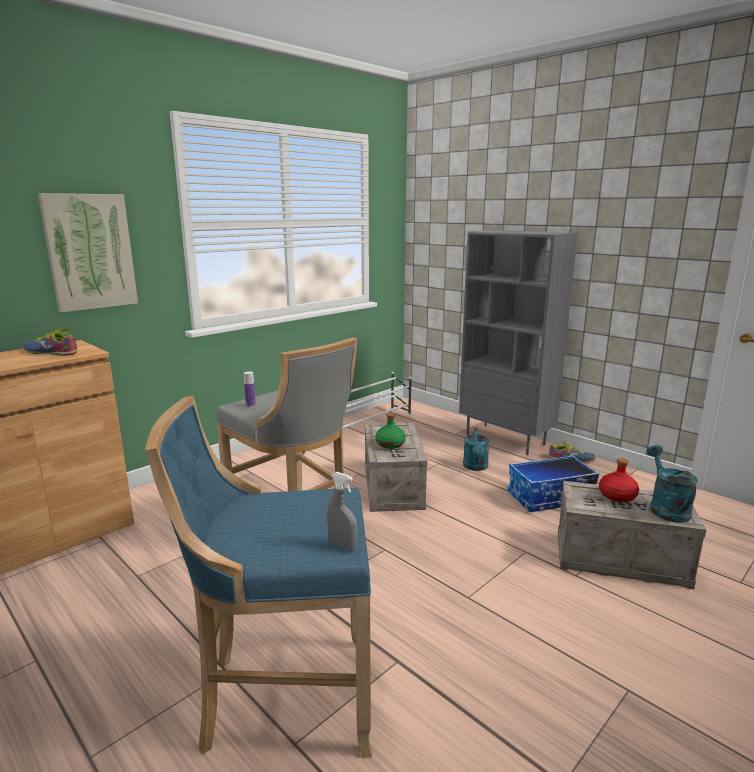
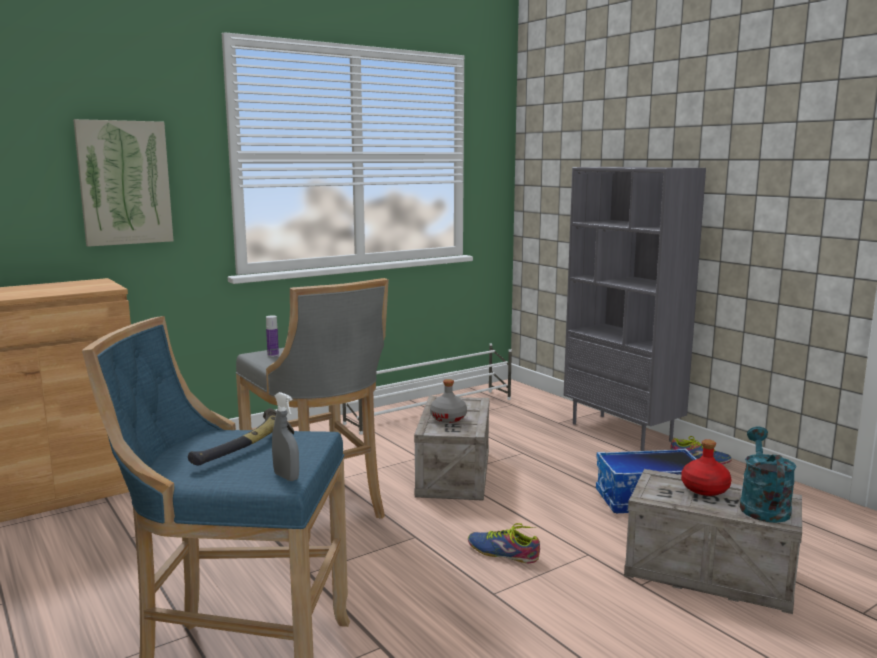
camera: 10 degrees right, 5 degrees down
shoe [23,329,77,356] -> shoe moved to [468,523,540,563]
green bottle [375,413,406,449] -> grey bottle [430,379,467,423]
turquoise watering can [463,427,489,471] -> none
none -> hammer [188,408,294,465]

